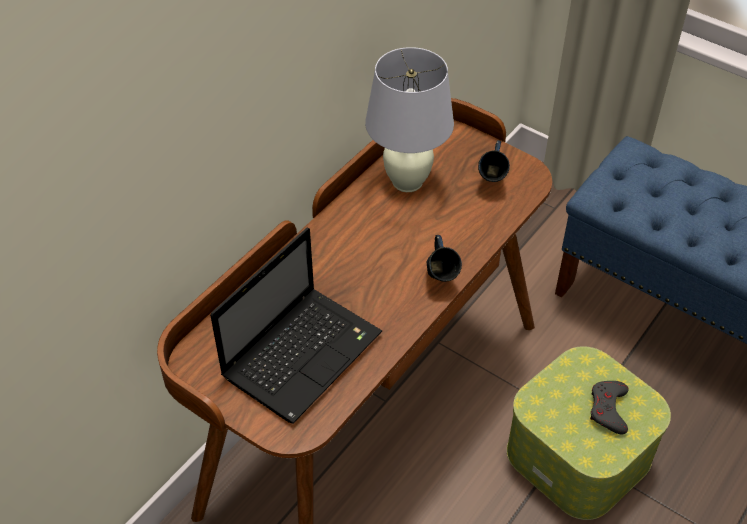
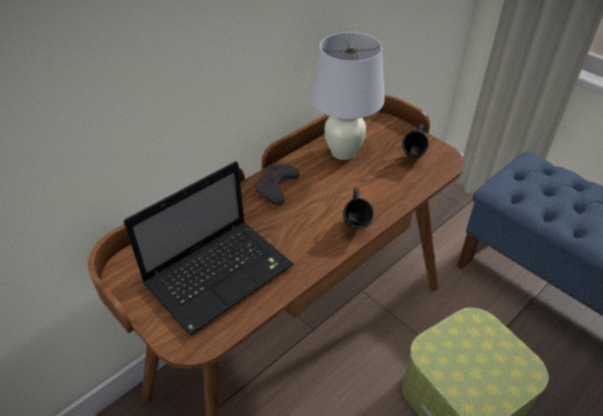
camera: 10 degrees right, 5 degrees down
grey game controller [590,381,629,435] -> grey game controller moved to [255,164,300,205]

